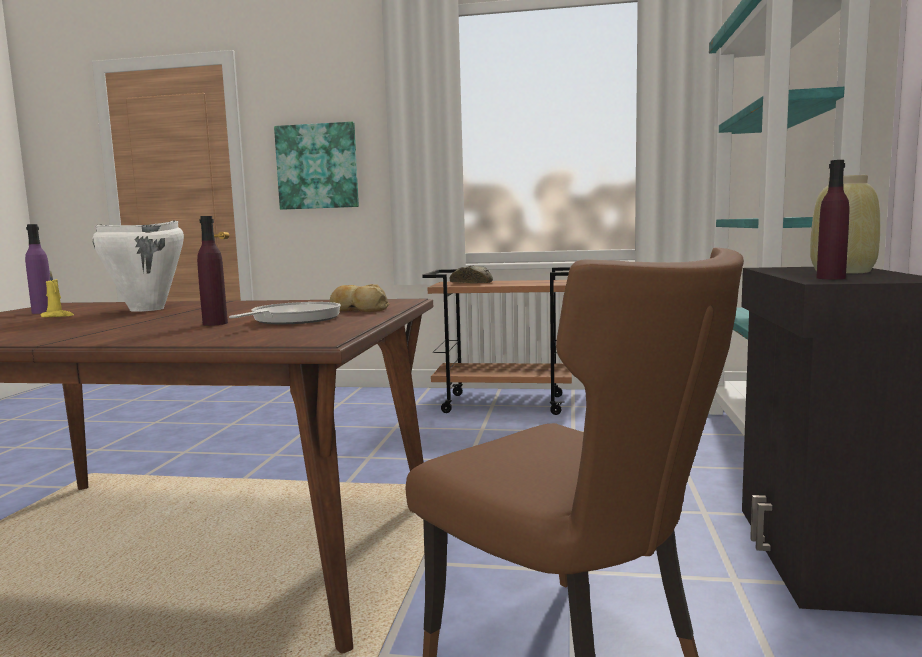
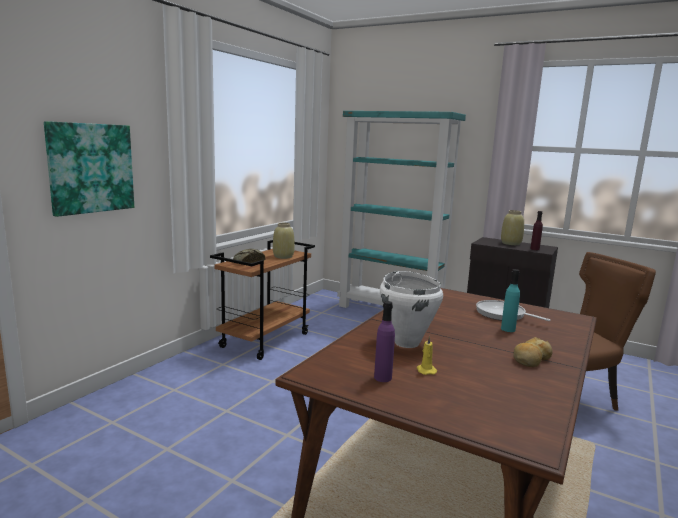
camera: 70 degrees left, 5 degrees up
purple bottle [197,216,228,326] -> turquoise bottle [501,269,520,332]
bread [330,284,389,312] -> bread moved to [513,337,553,367]
none -> beige vase [273,223,295,259]

